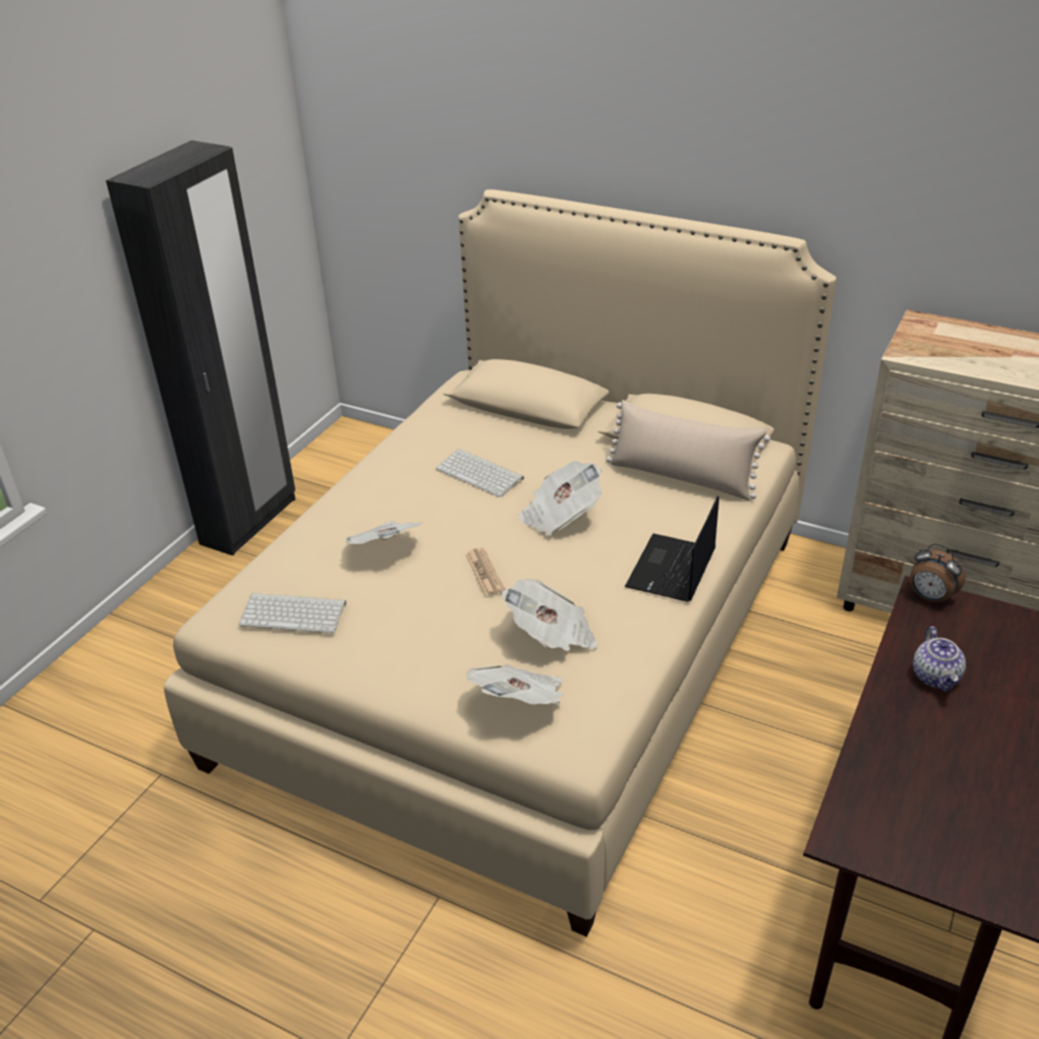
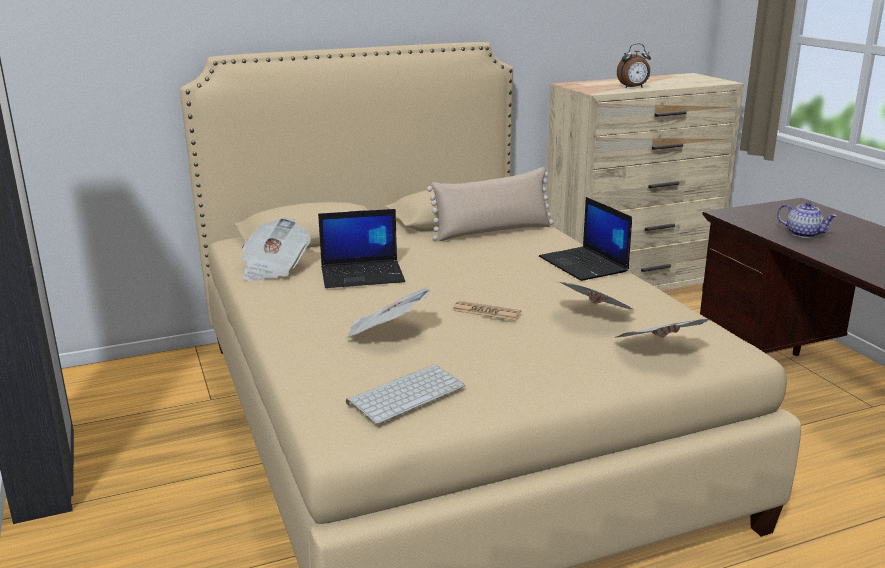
camera: 50 degrees left, 15 degrees down
keyboard [436,448,524,497] -> laptop [318,209,405,288]
newspaper [518,461,602,535] -> newspaper moved to [240,218,311,281]
alarm clock [910,544,966,605] -> alarm clock moved to [617,43,651,88]

